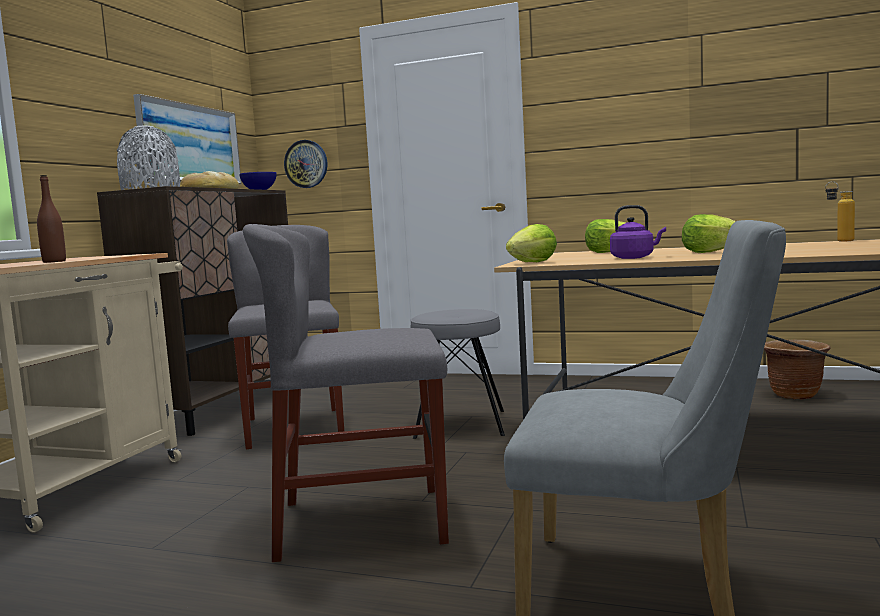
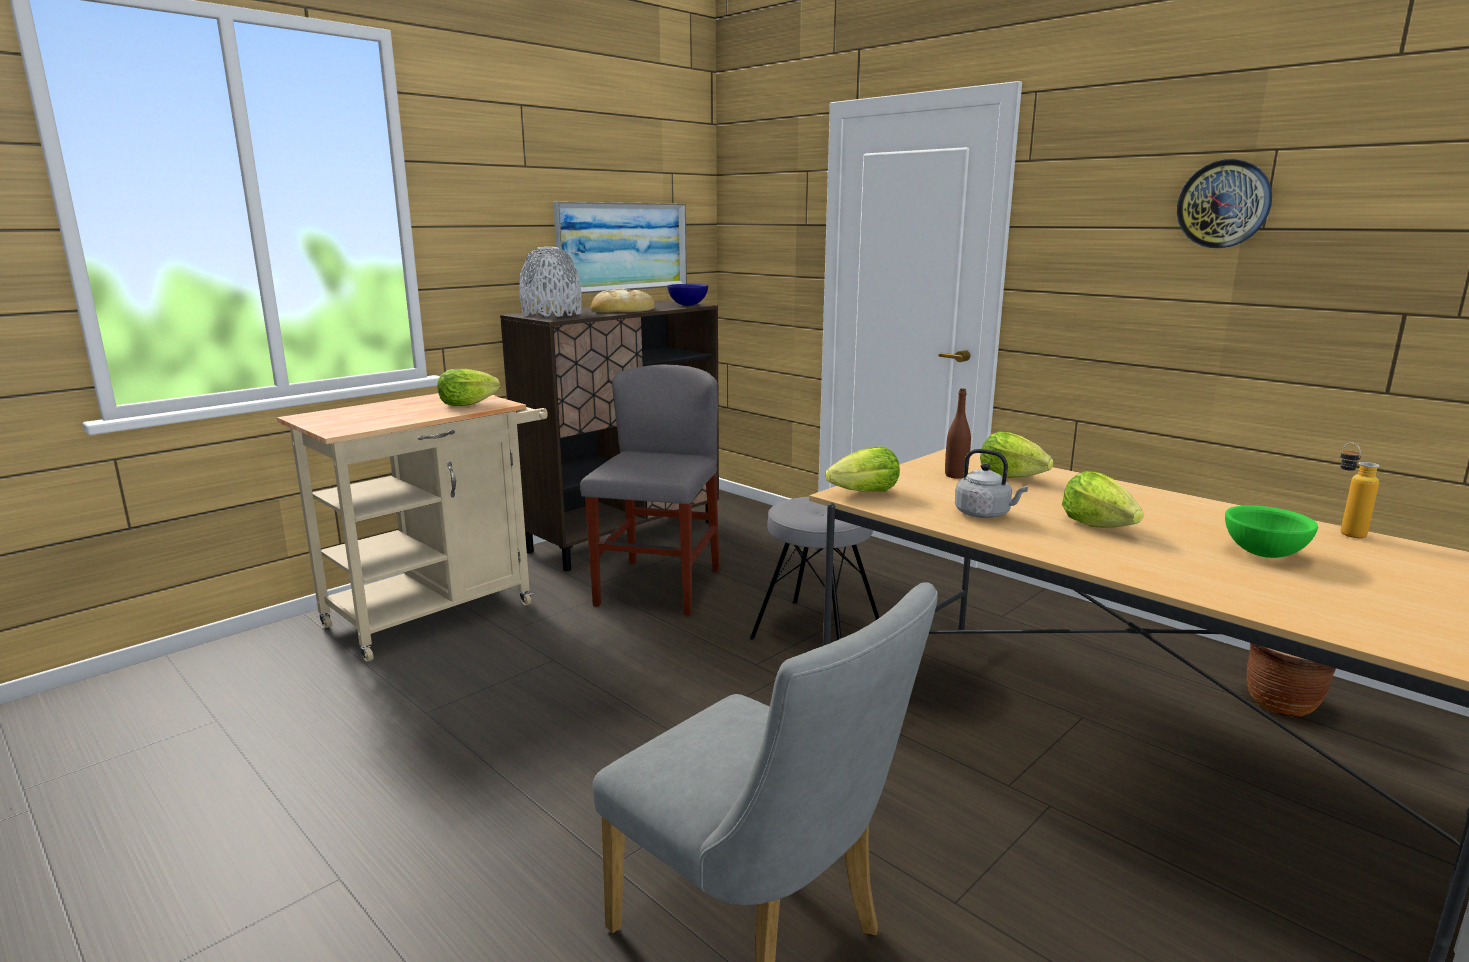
camera: 25 degrees right, 10 degrees up
brown bottle [37,175,66,263] -> brown bottle moved to [945,388,971,479]
grey chair [243,224,449,562] -> none
wall clock [284,140,327,188] -> wall clock moved to [1177,159,1272,248]
purple kettle [610,205,666,259] -> grey kettle [955,449,1028,518]
none -> lettuce [437,369,500,406]
none -> green bowl [1225,506,1318,558]

